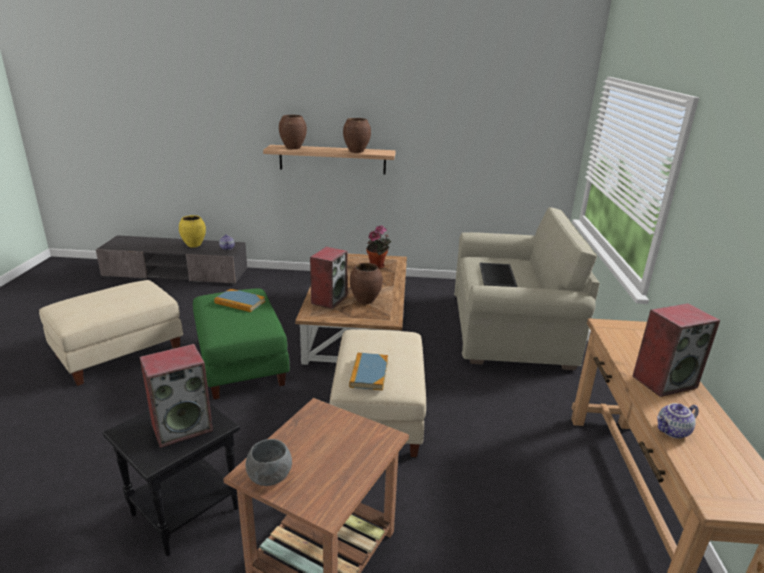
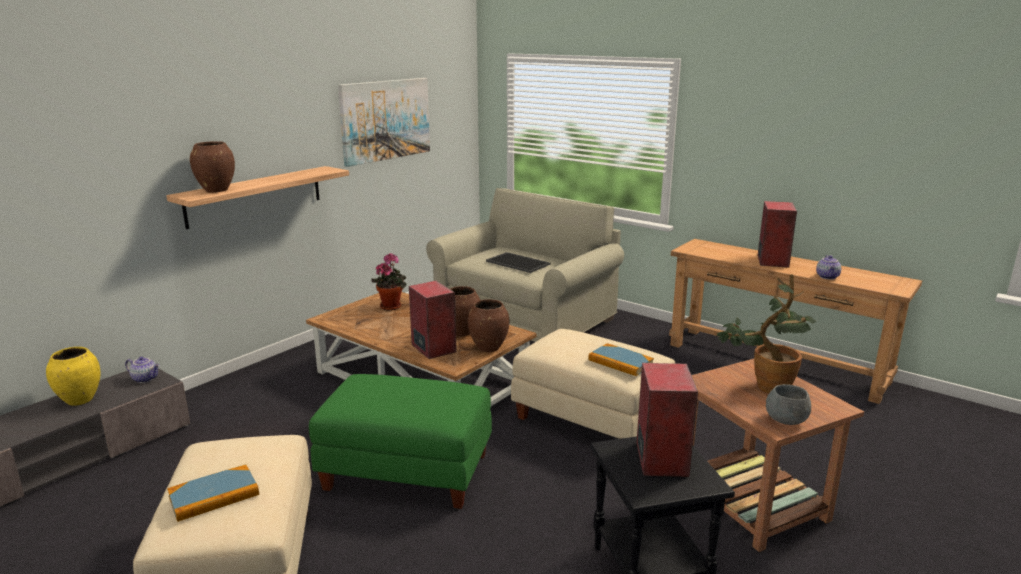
camera: 55 degrees left, 5 degrees down
book [214,289,266,312] -> book moved to [167,464,259,522]
brown vase [343,118,371,153] -> brown vase moved to [468,299,509,352]
none -> picture [338,78,430,167]
none -> potted plant [716,275,817,393]

